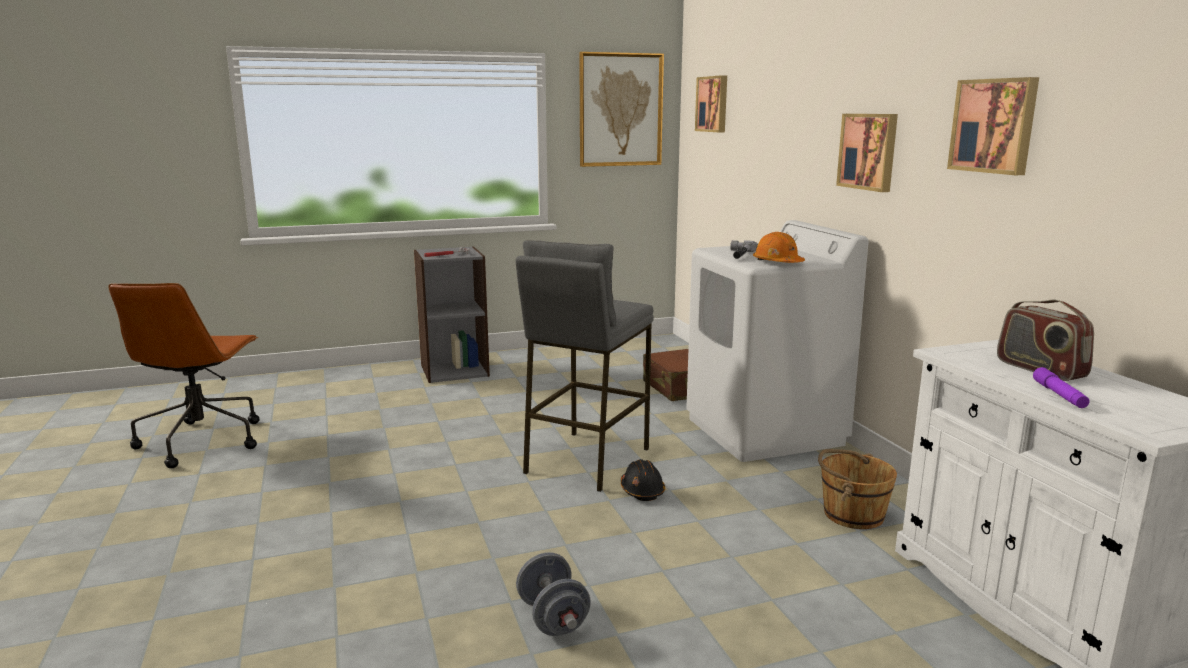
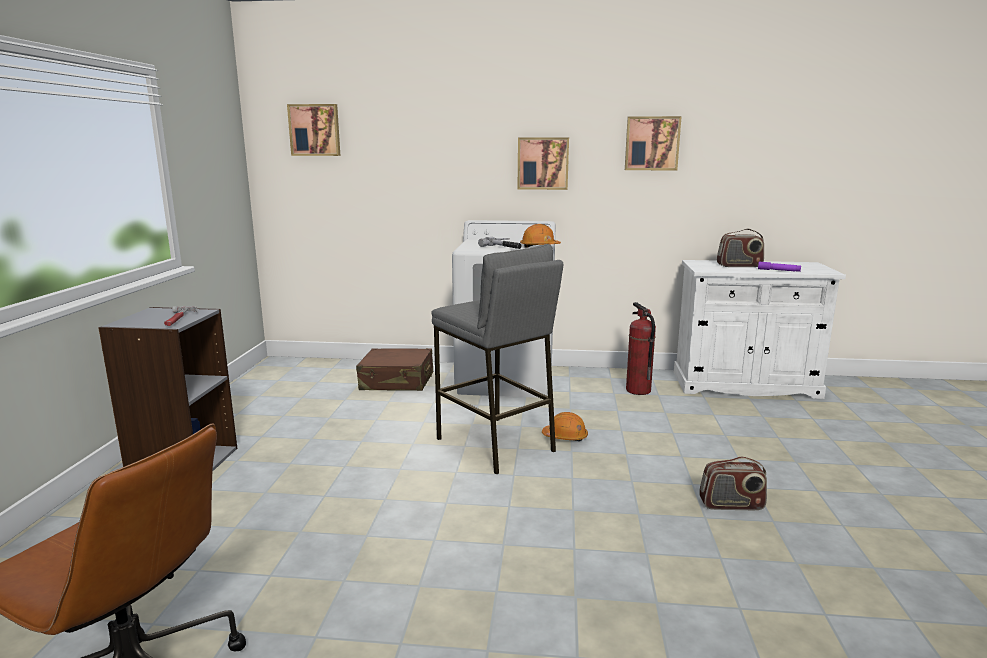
camera: 65 degrees left, 0 degrees up
grey dumbbell [516,552,591,636] -> radio [699,457,767,510]
picture [579,52,664,167] -> none
black hard hat [621,459,665,501] -> orange hard hat [542,412,588,441]
brown bucket [818,449,897,529] -> fire extinguisher [626,302,656,395]

